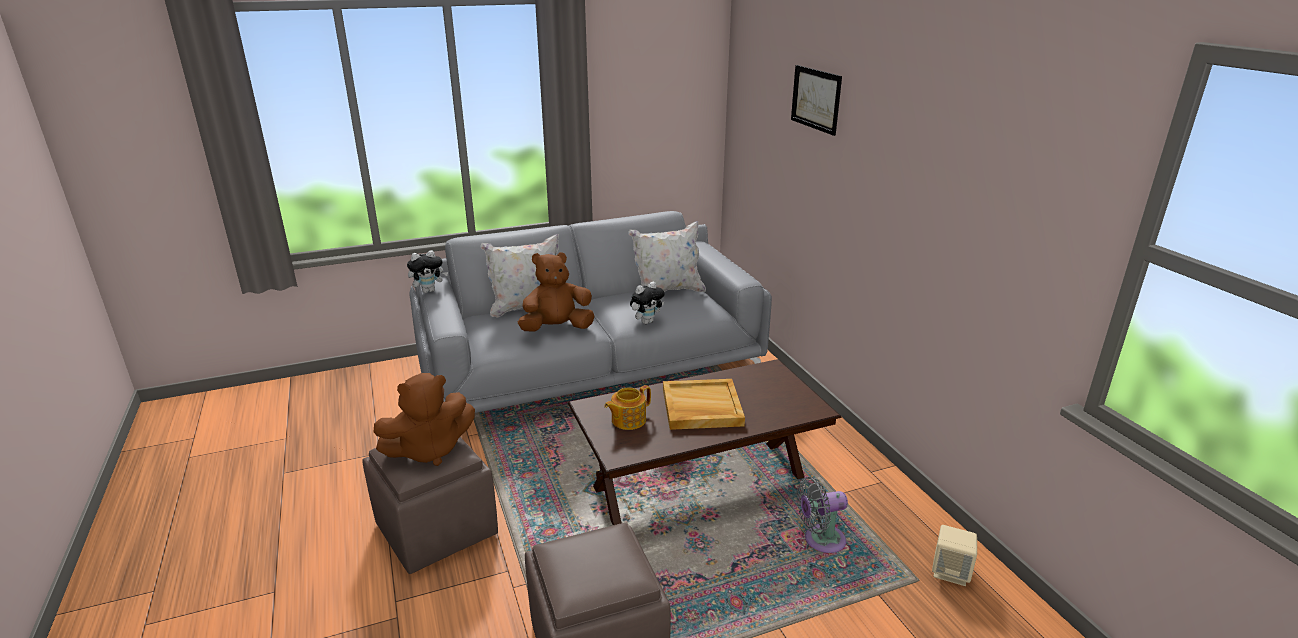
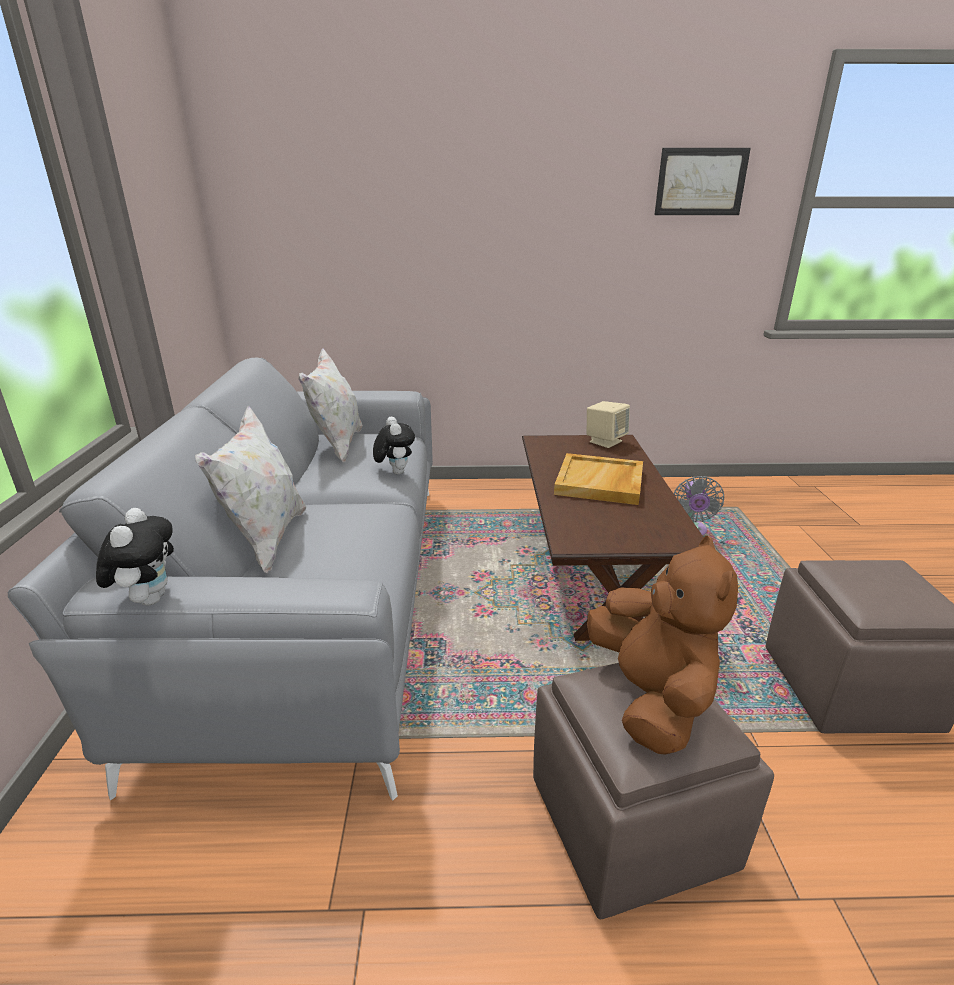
camera: 70 degrees left, 0 degrees up
brown plush toy [518,252,595,332] -> none
teapot [604,385,651,430] -> none
picture [791,65,842,136] -> picture moved to [655,148,751,215]
beige speaker [932,525,977,586] -> beige speaker moved to [587,401,630,448]

